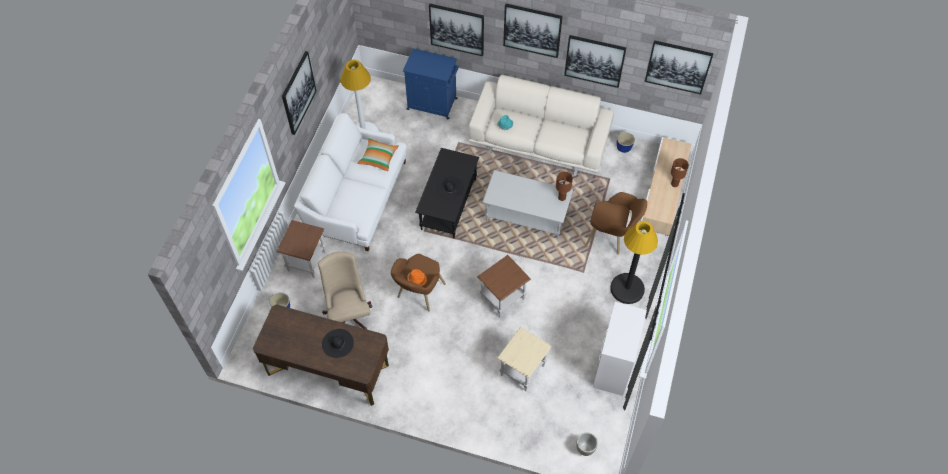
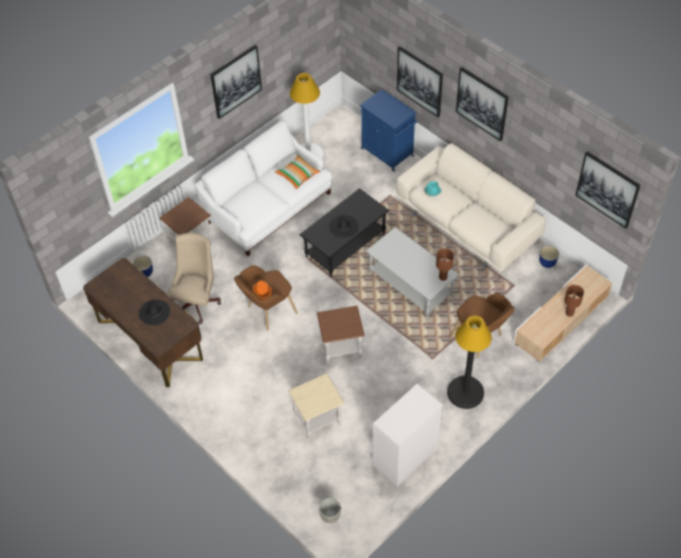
camera: 30 degrees right, 5 degrees down
picture [564,35,626,88] -> none

